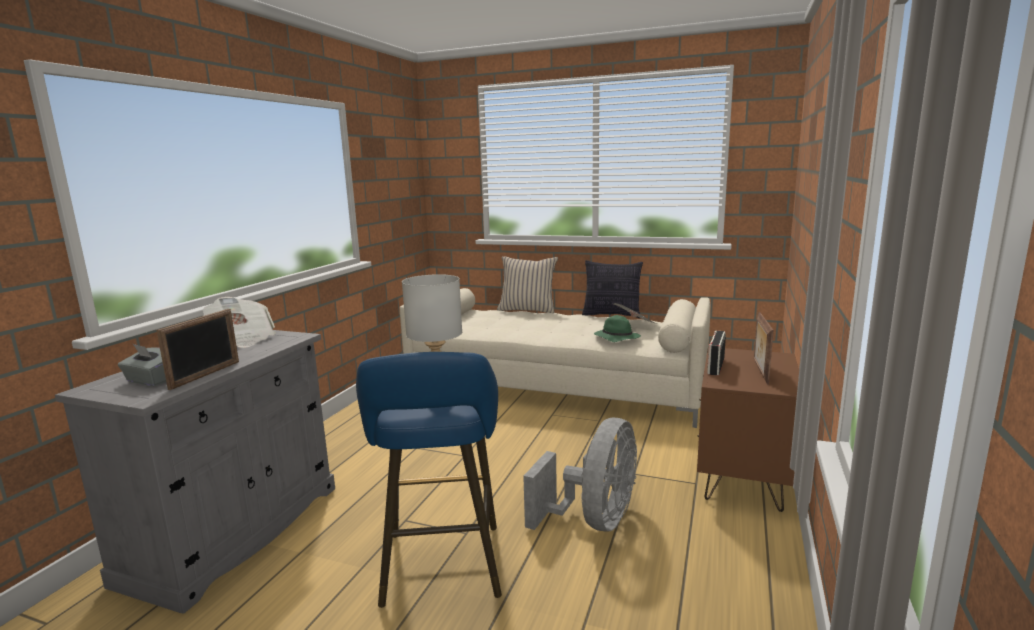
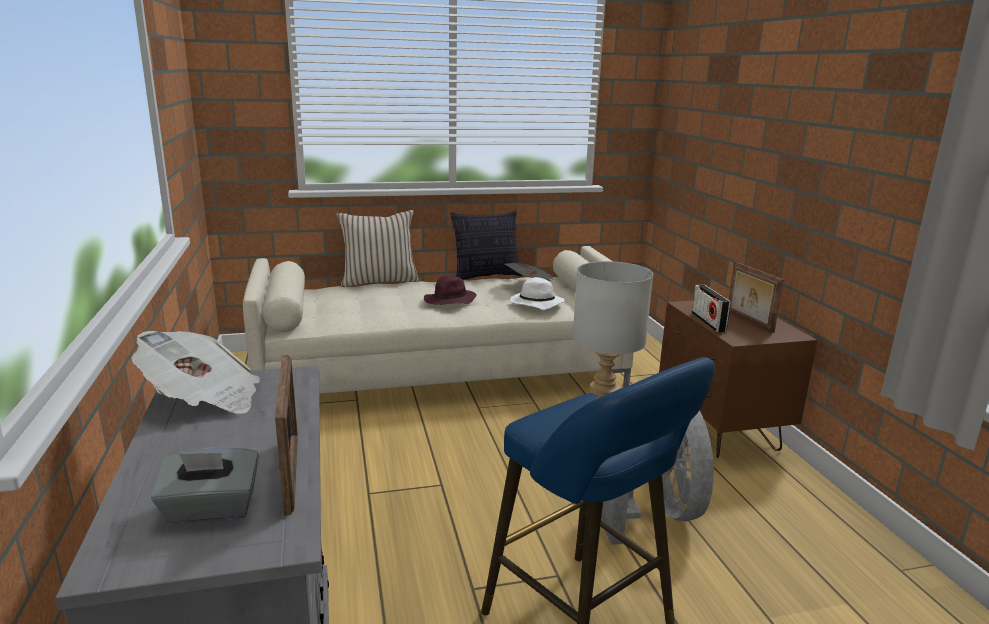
camera: 35 degrees left, 5 degrees up
green hat [594,315,641,342] -> white hat [510,277,564,310]
none -> purple hat [424,275,476,305]

